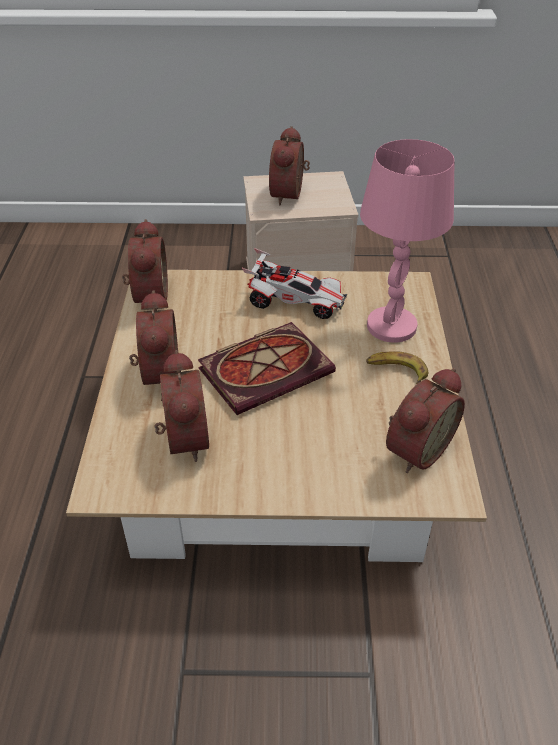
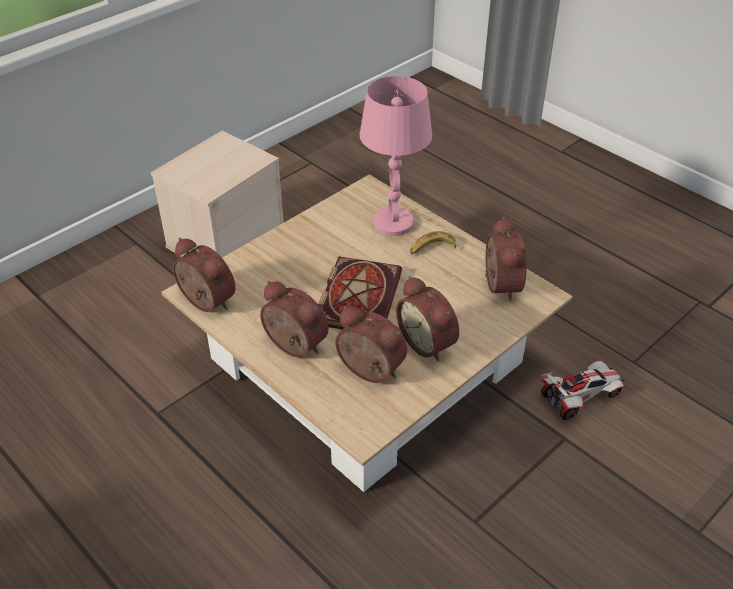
camera: 45 degrees left, 0 degrees up
toy car [242,248,347,319] -> toy car moved to [540,360,625,420]
alarm clock [269,126,310,206] -> alarm clock moved to [396,276,459,361]

